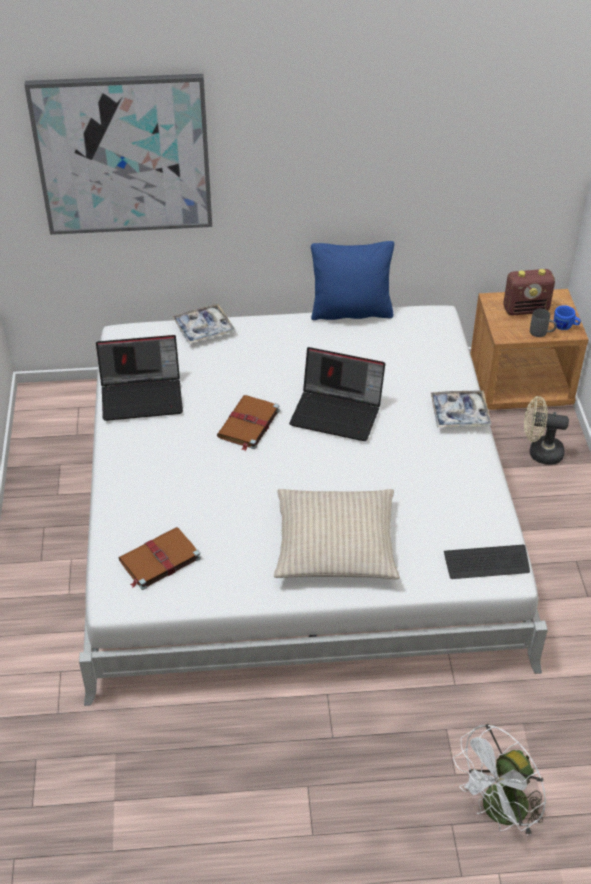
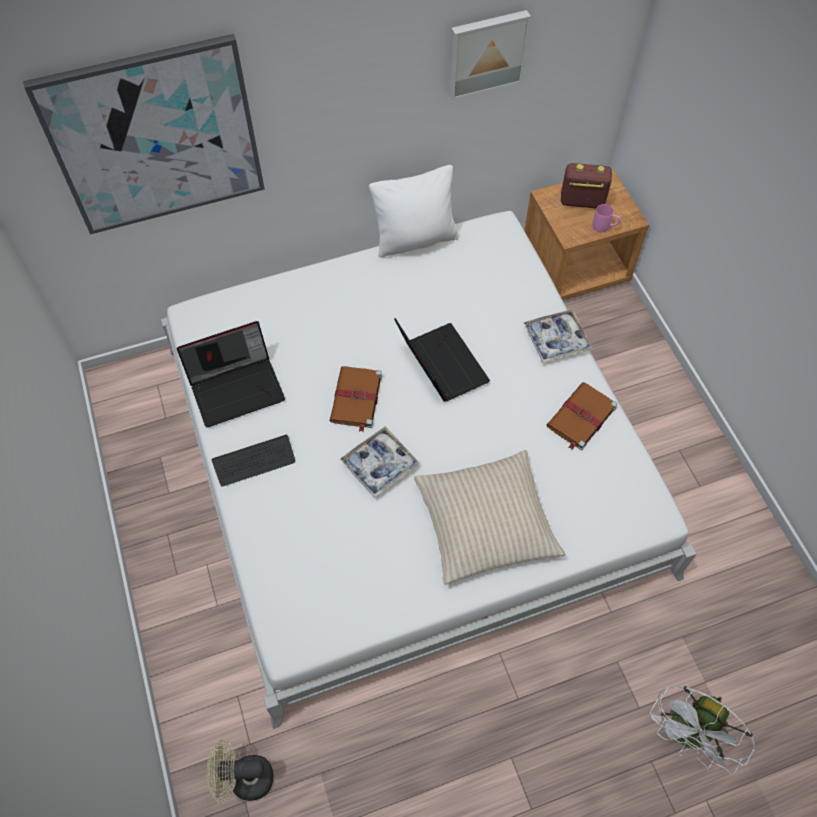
camera: 15 degrees left, 15 degrees up
brown book [119,527,201,590] -> brown book moved to [547,382,618,450]
tray [172,304,235,344] -> tray moved to [340,426,419,498]
laptop [289,347,385,441] -> laptop turned 120 degrees counterclockwise [394,318,490,402]
blue pillow [311,241,394,320] -> white pillow [369,165,459,258]
keyboard [444,545,530,579] -> keyboard moved to [212,435,295,487]
radio [503,269,555,316] -> radio turned 150 degrees counterclockwise [561,163,612,208]
beige fan [524,396,569,465] -> beige fan moved to [207,739,273,803]
grey mug [530,309,557,337] -> pink mug [592,204,621,232]
blue mug [554,305,581,330] -> none
none -> picture [448,10,531,100]

